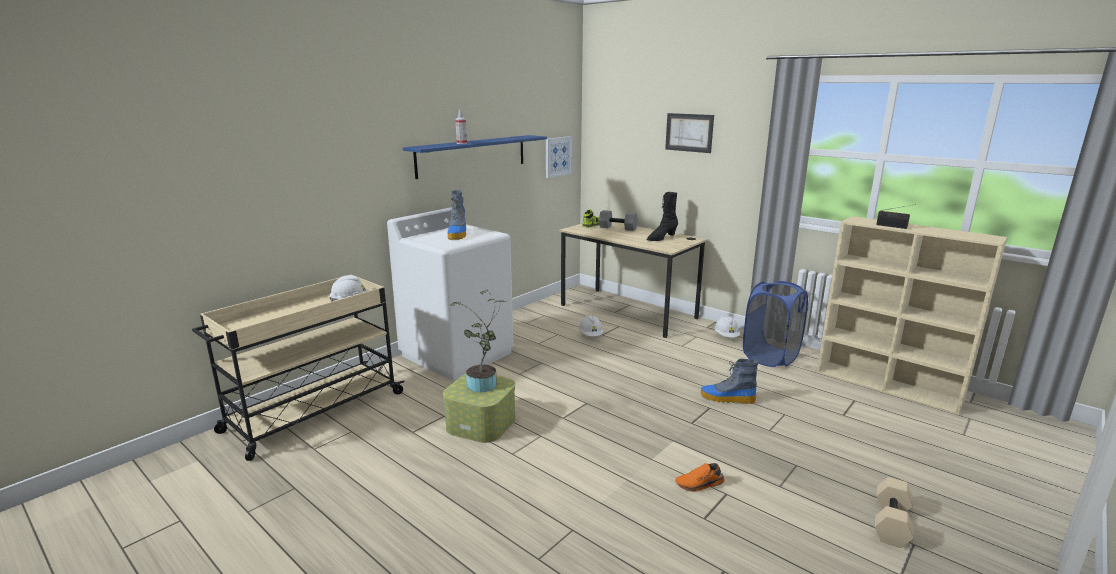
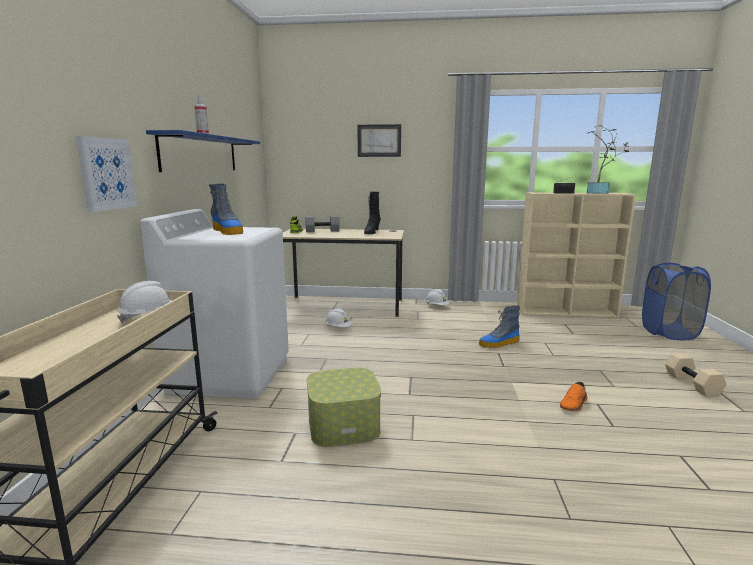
camera: 35 degrees left, 5 degrees down
potted plant [450,290,507,392] -> potted plant moved to [586,125,629,194]
picture [546,136,573,178] -> picture moved to [76,136,137,212]
blue laundry basket [743,281,808,367] -> blue laundry basket moved to [642,263,711,340]

